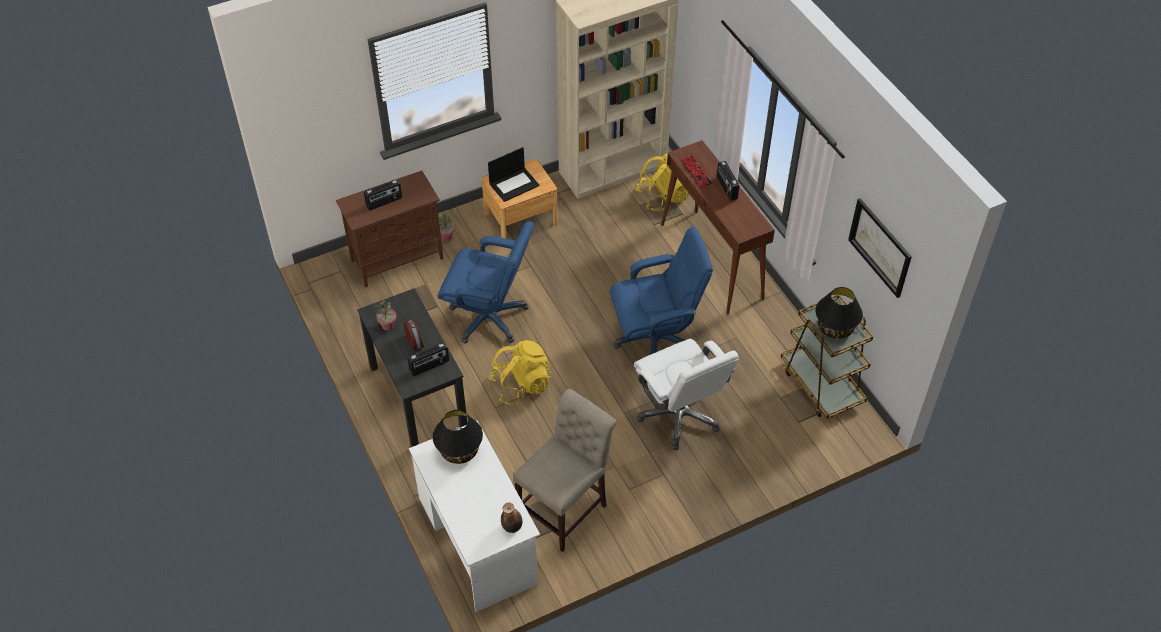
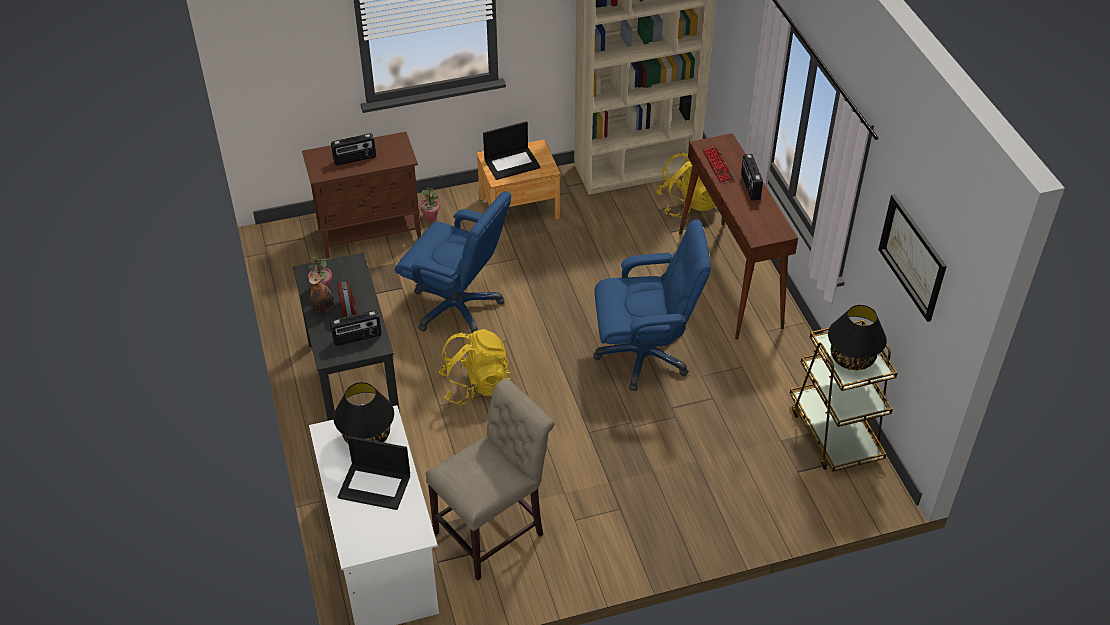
camera: 10 degrees right, 5 degrees down
bottle [501,503,522,533] -> bottle moved to [309,274,334,313]
white office chair [634,339,739,450] -> none
none -> laptop [338,436,410,510]

